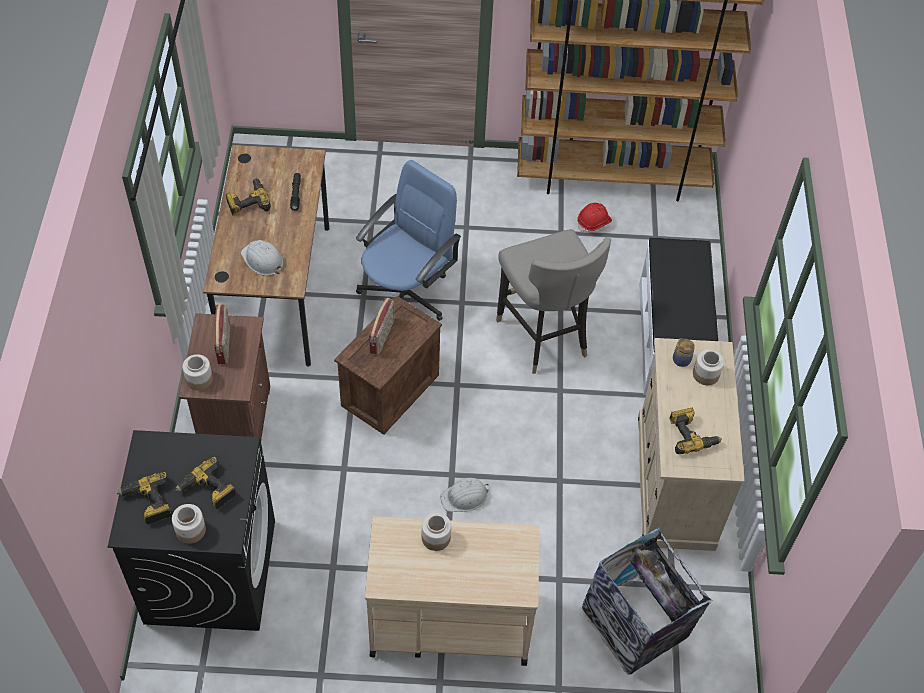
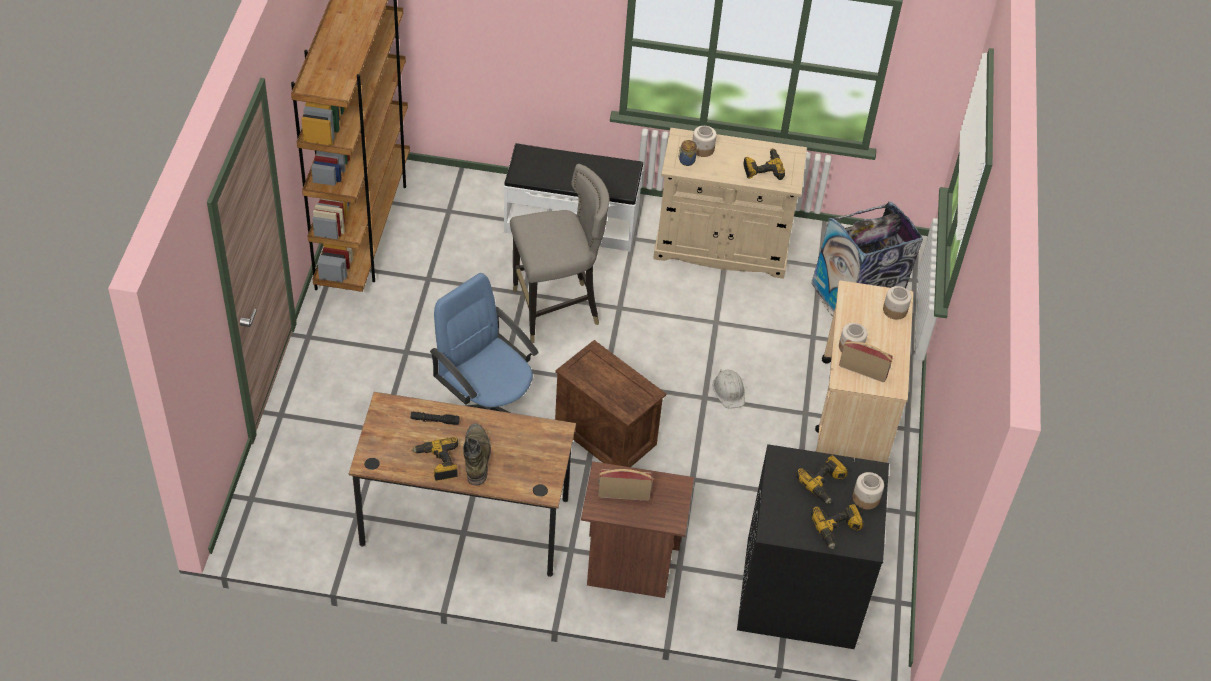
camera: 85 degrees left, 5 degrees down
jar [182,354,213,390] -> jar moved to [883,286,912,320]
white hard hat [241,240,284,275] -> none
radio [369,298,394,355] -> radio moved to [839,340,893,382]
red hard hat [577,203,612,233] -> none
none -> green boot [463,424,491,485]

